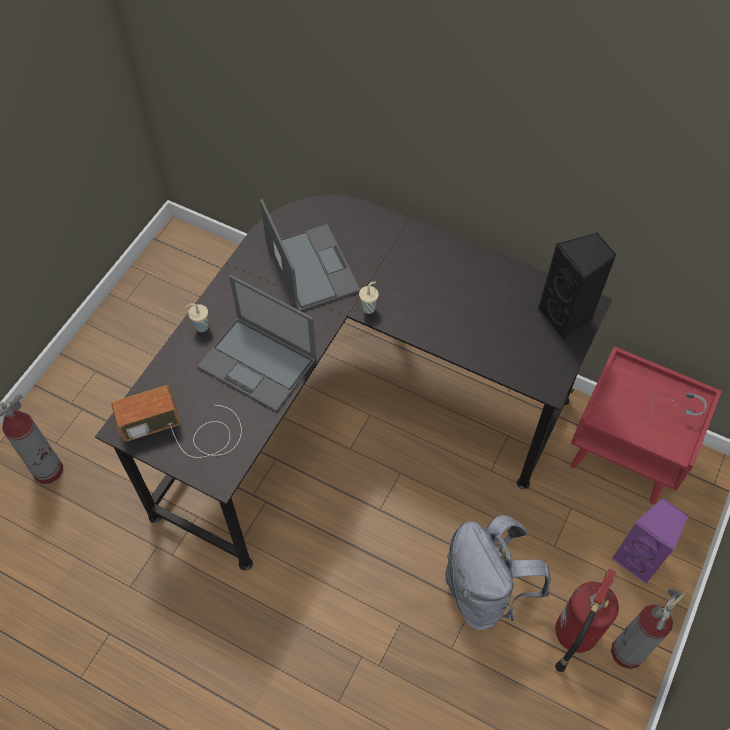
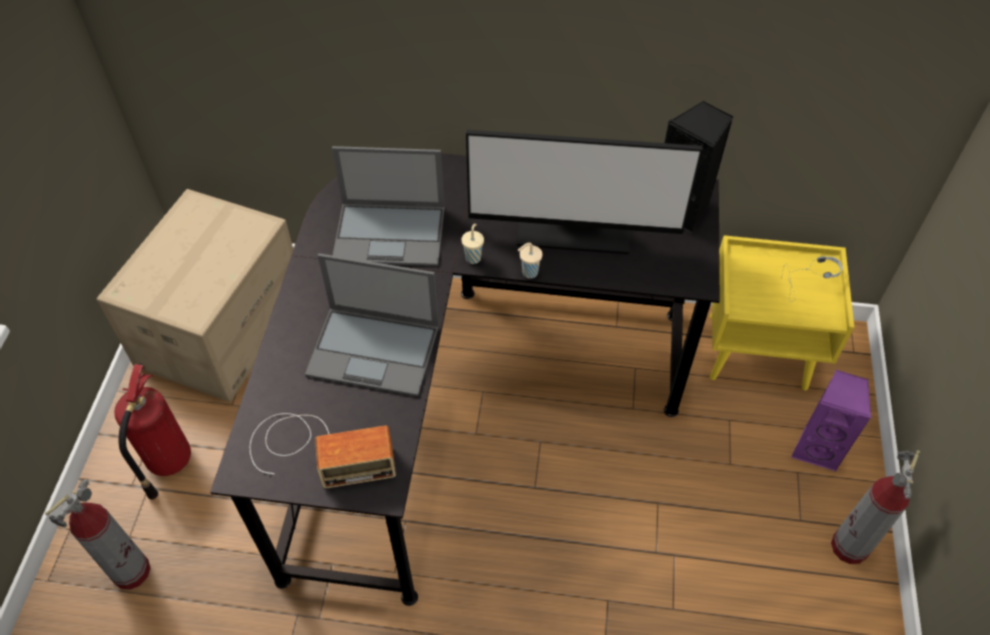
camera: 20 degrees left, 5 degrees down
radio [111,385,242,458] -> radio turned 150 degrees counterclockwise [250,413,396,488]
beige cup [185,303,209,332] -> beige cup moved to [518,243,543,279]
laptop [260,199,360,311] -> laptop turned 135 degrees clockwise [332,146,445,266]
grey backpack [444,515,551,630] -> none
fire extinguisher [555,569,619,672] -> fire extinguisher moved to [114,364,191,500]
red nightstand [570,346,722,504] -> yellow nightstand [710,235,854,390]
none -> cardboard box [97,189,293,402]
none -> monitor [466,130,703,255]

